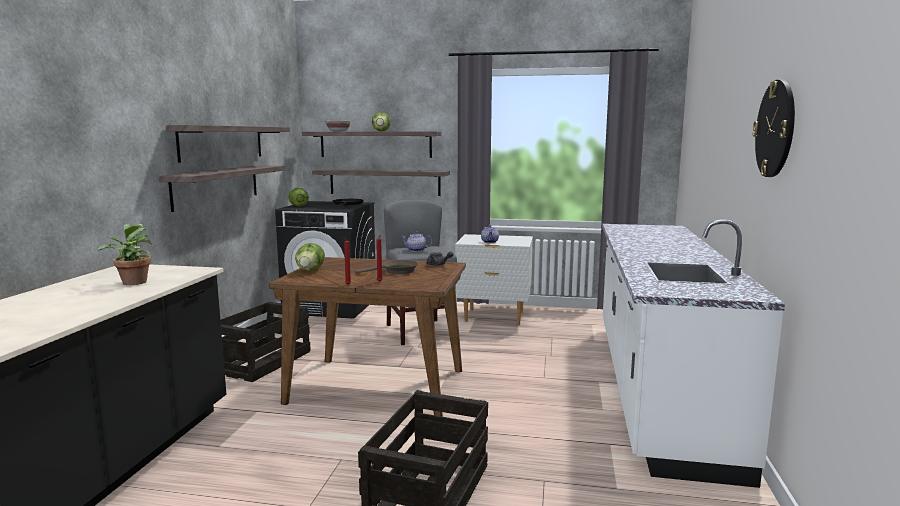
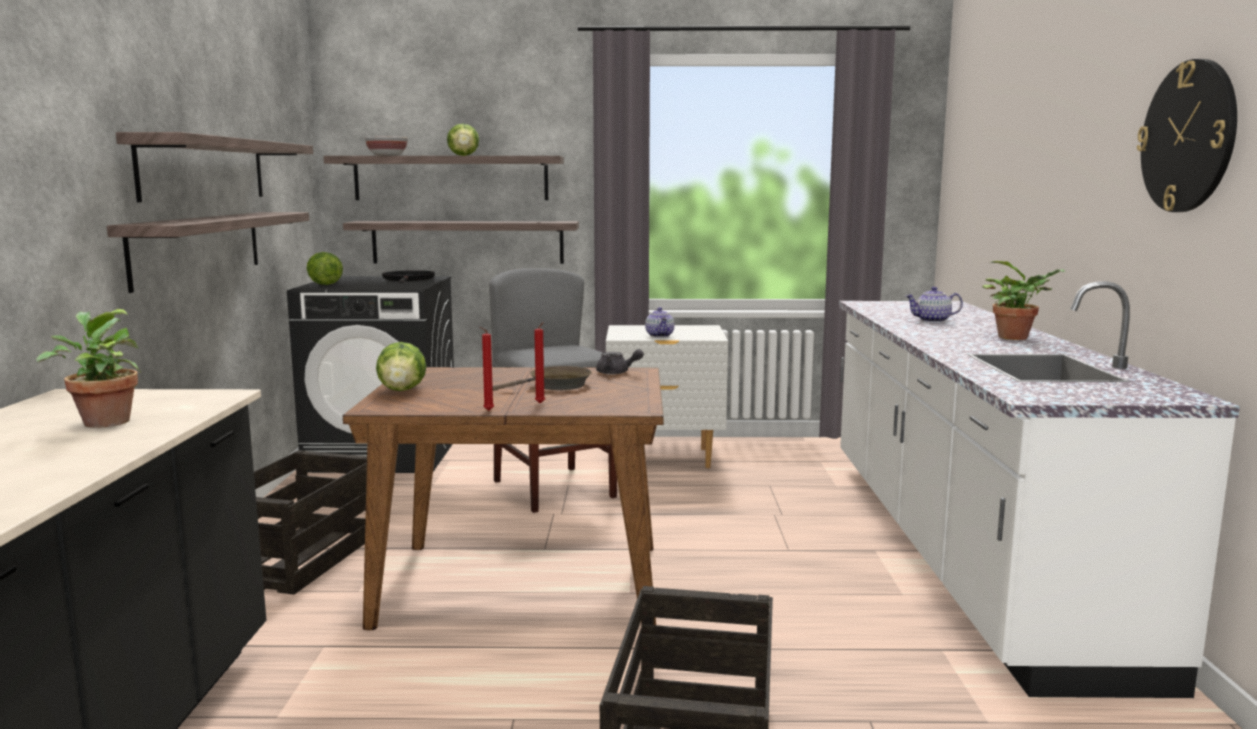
camera: 10 degrees left, 0 degrees up
teapot [401,231,432,252] -> teapot moved to [906,287,963,323]
none -> potted plant [982,261,1065,340]

